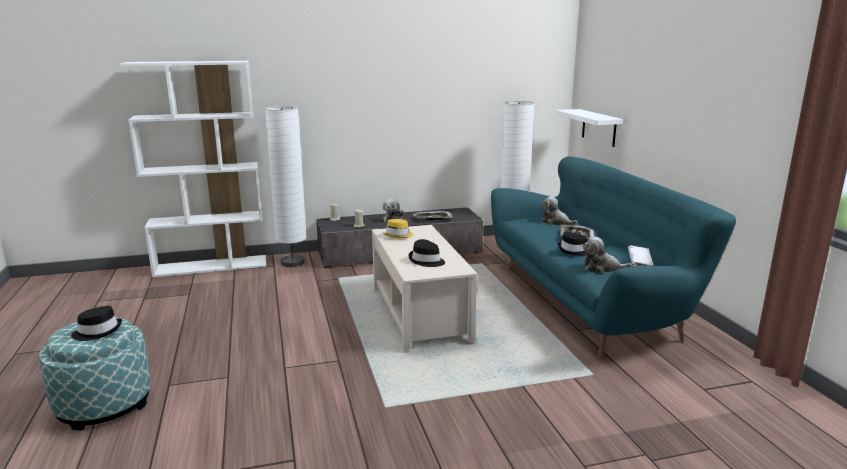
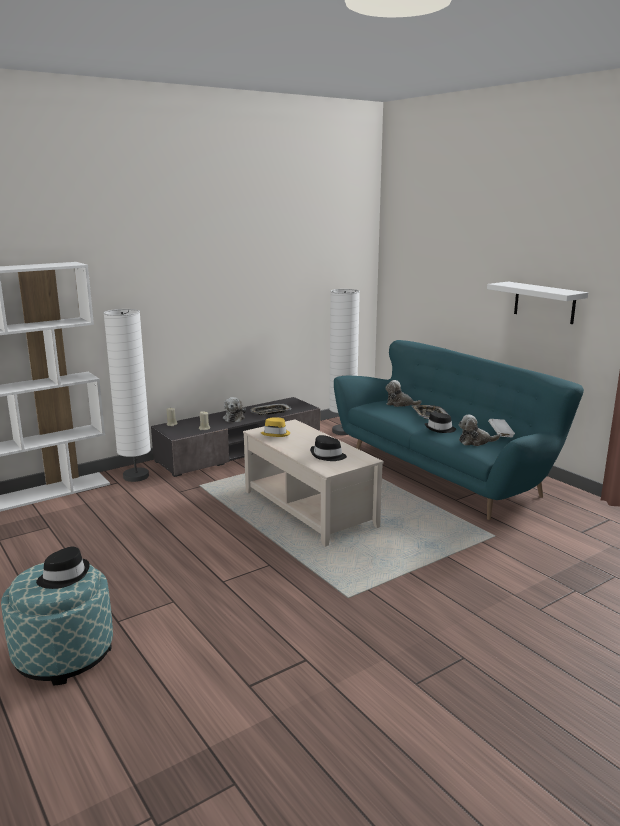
camera: 20 degrees left, 0 degrees up
white shelf [555,109,623,147] -> white shelf moved to [487,282,588,324]

